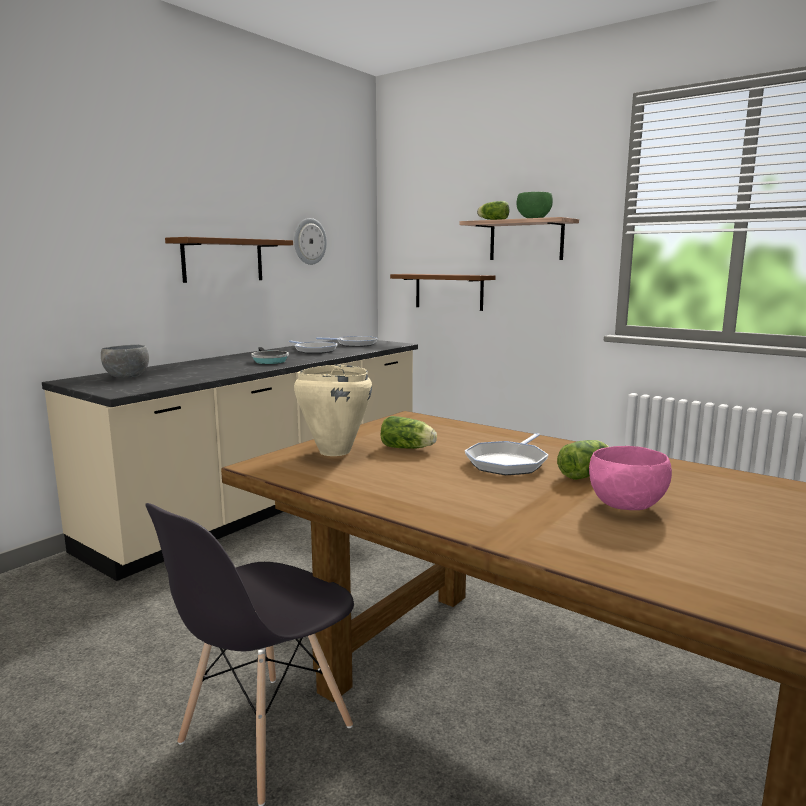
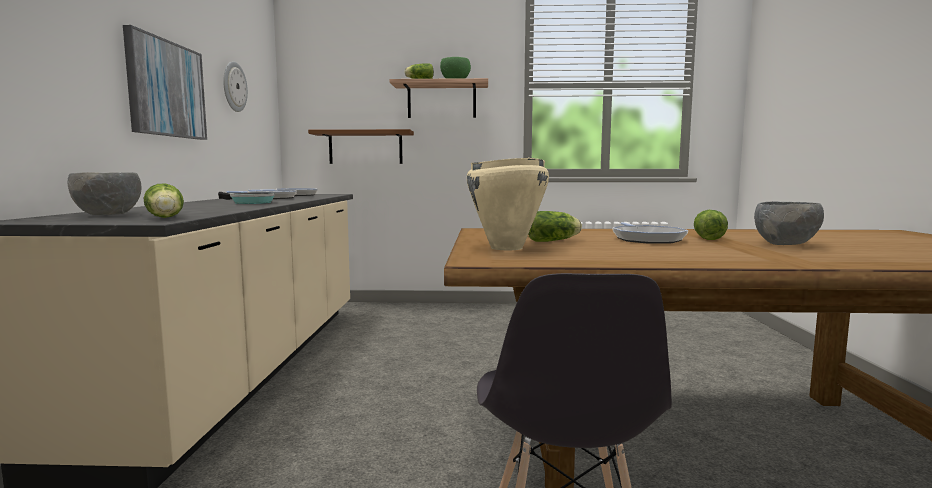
camera: 35 degrees left, 5 degrees down
brown shelf [165,237,293,283] -> picture [123,25,207,140]
pink bowl [589,446,672,510] -> grey bowl [754,201,824,245]
none -> lettuce [144,184,184,218]

